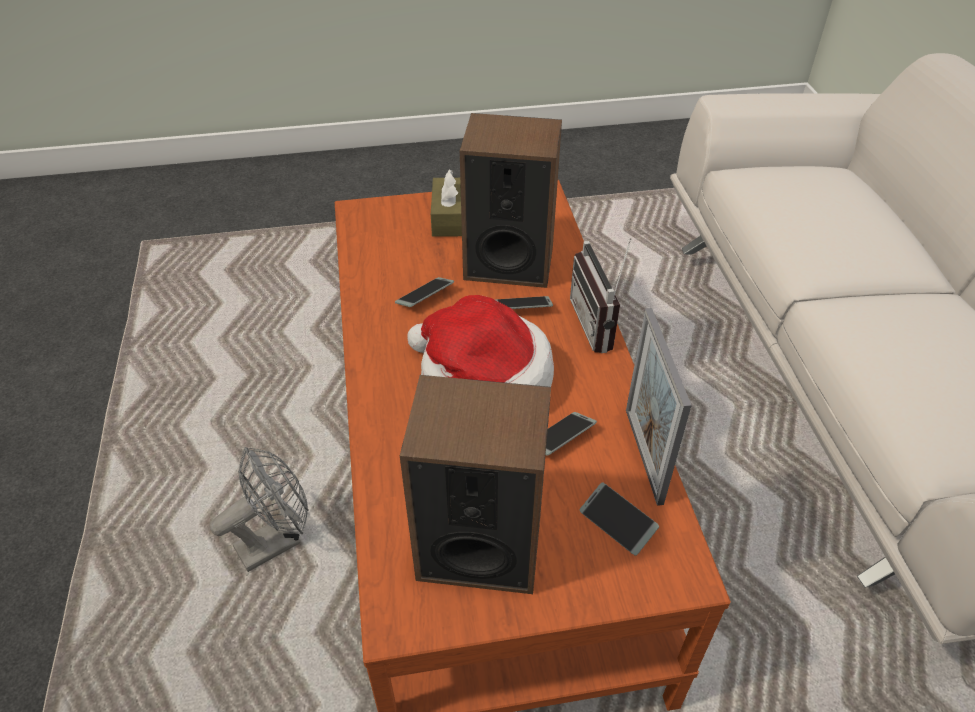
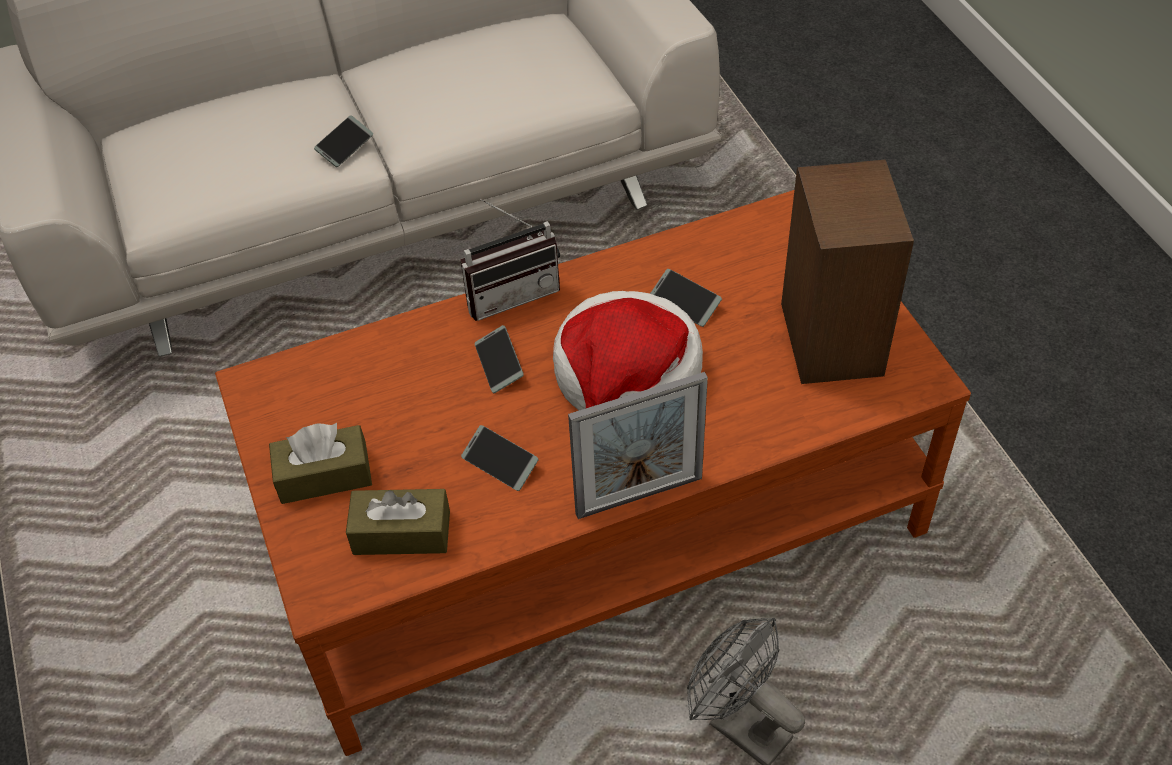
camera: 100 degrees left, 5 degrees up
speaker [460,113,562,288] -> none
phone [580,483,659,556] -> phone moved to [314,115,373,167]
picture frame [626,308,692,506] -> picture frame moved to [568,372,708,519]
none -> brown tissue box [346,489,450,555]

